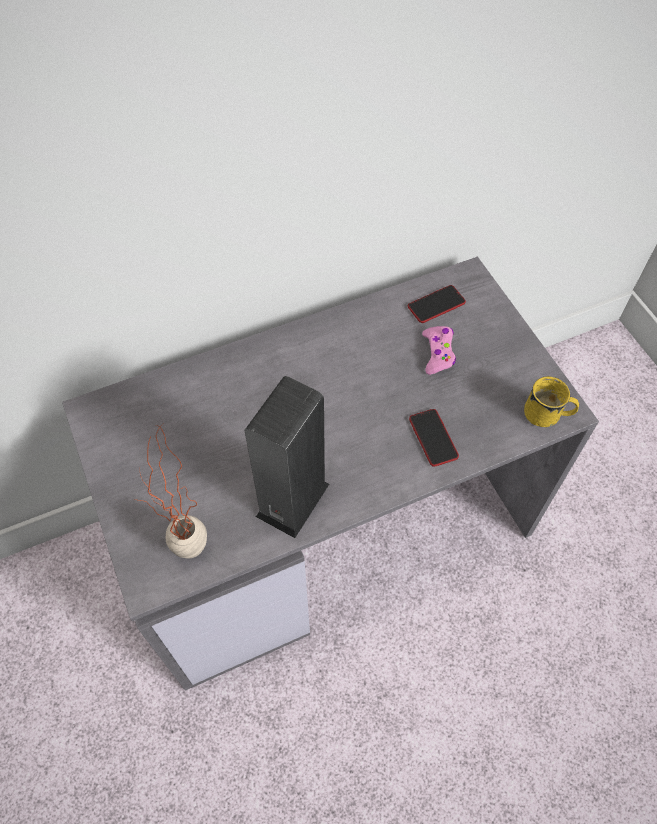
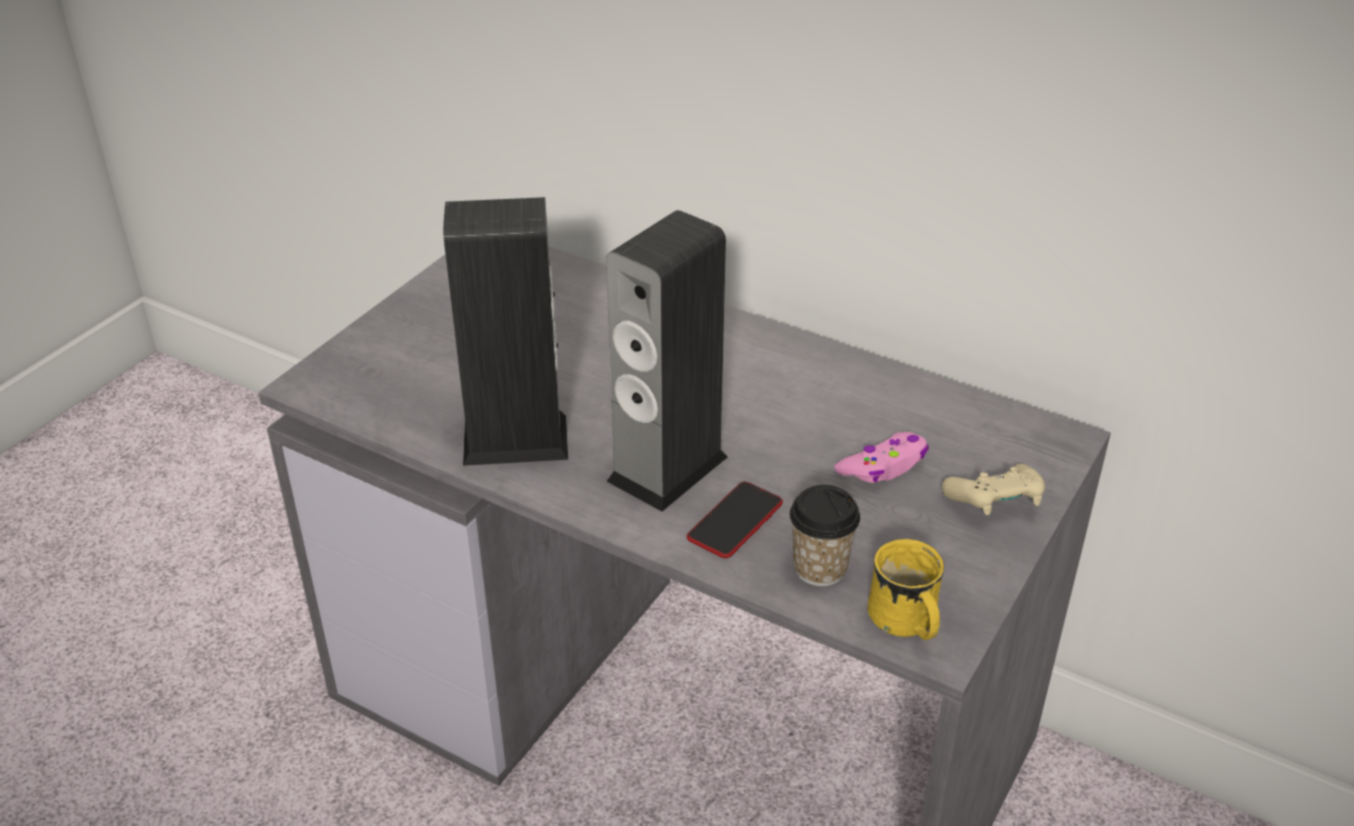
camera: 55 degrees right, 20 degrees down
potted plant [135,423,207,559] -> none
phone [408,285,466,323] -> none
none -> speaker [606,210,728,512]
none -> cup [790,485,860,586]
none -> beige game controller [942,464,1045,515]

